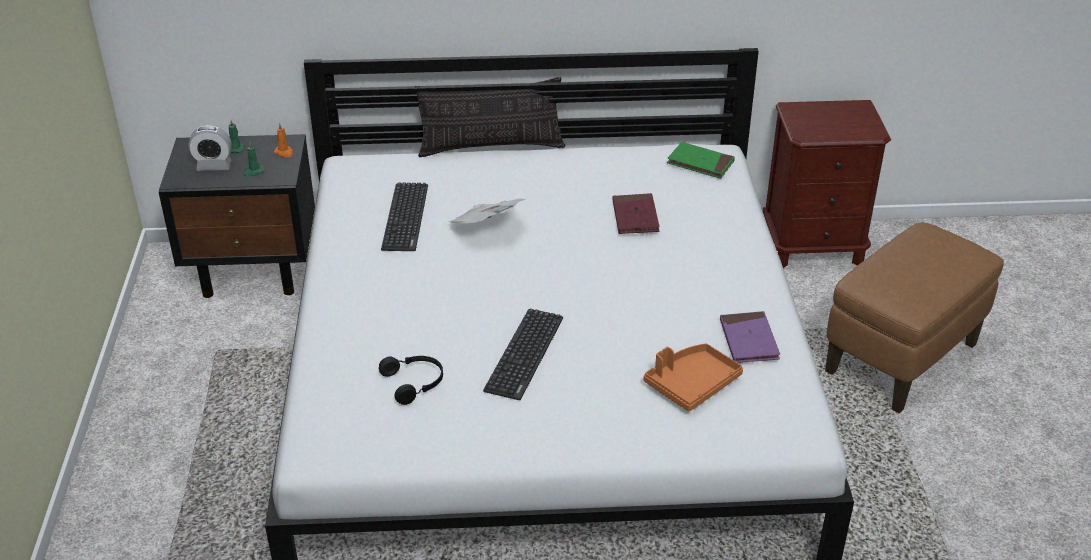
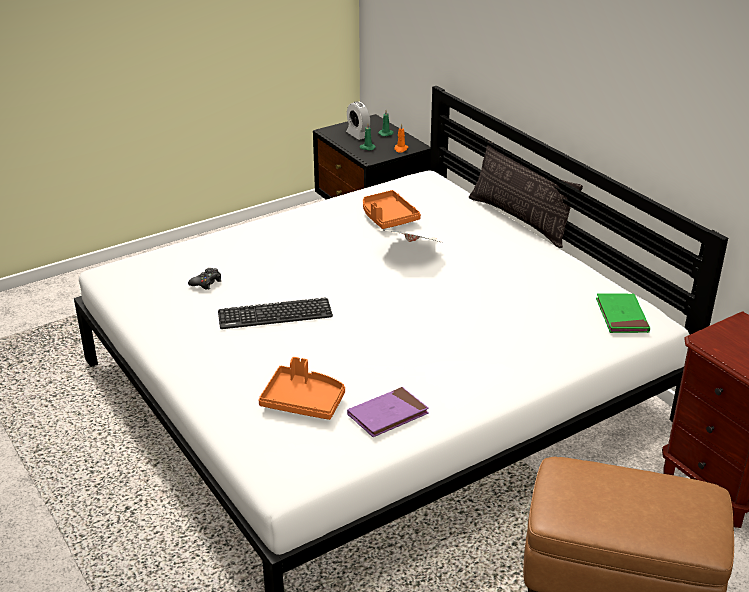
camera: 60 degrees right, 5 degrees down
black headphones [379,356,443,405] -> black game controller [188,268,221,290]
keyboard [381,182,428,251] -> orange tray [363,190,421,229]
red book [612,193,660,234] -> none

